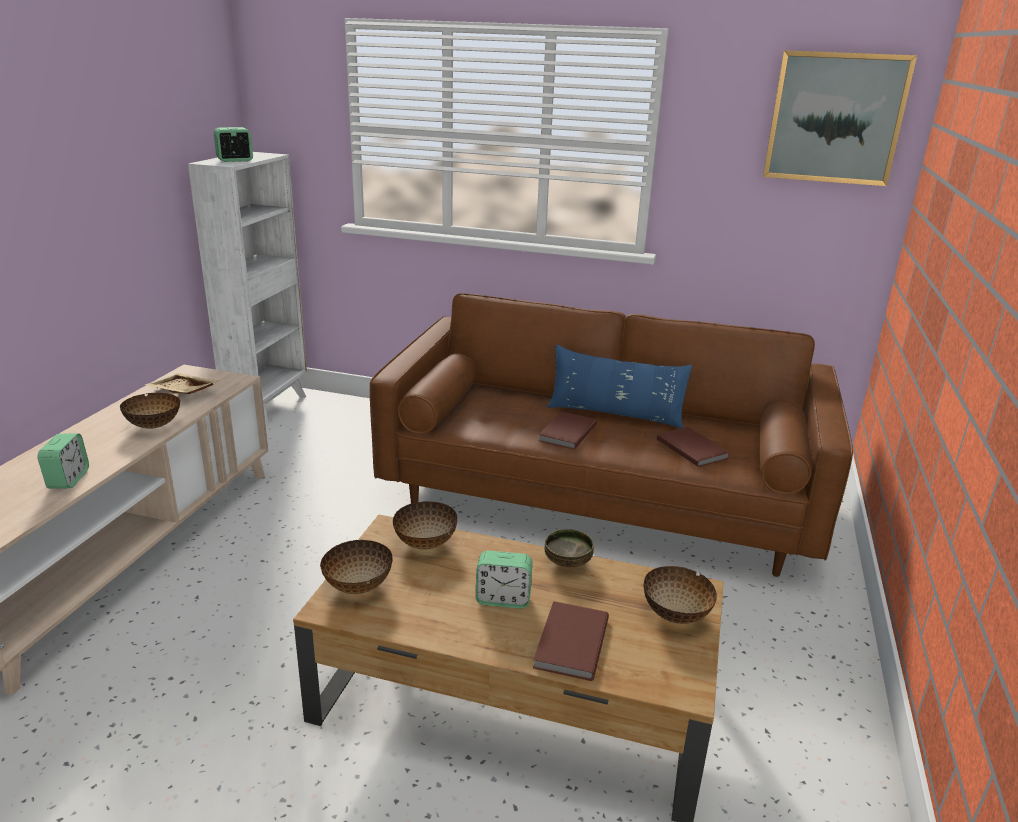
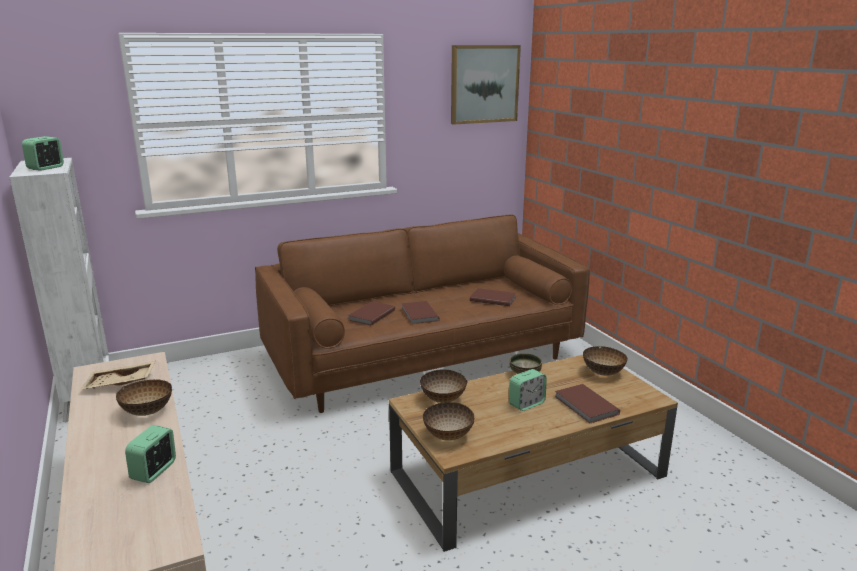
camera: 40 degrees left, 5 degrees down
alarm clock [38,433,89,489] -> alarm clock turned 120 degrees counterclockwise [125,425,176,483]
blue pillow [547,344,692,428] -> none
none -> brown book [348,301,395,325]

